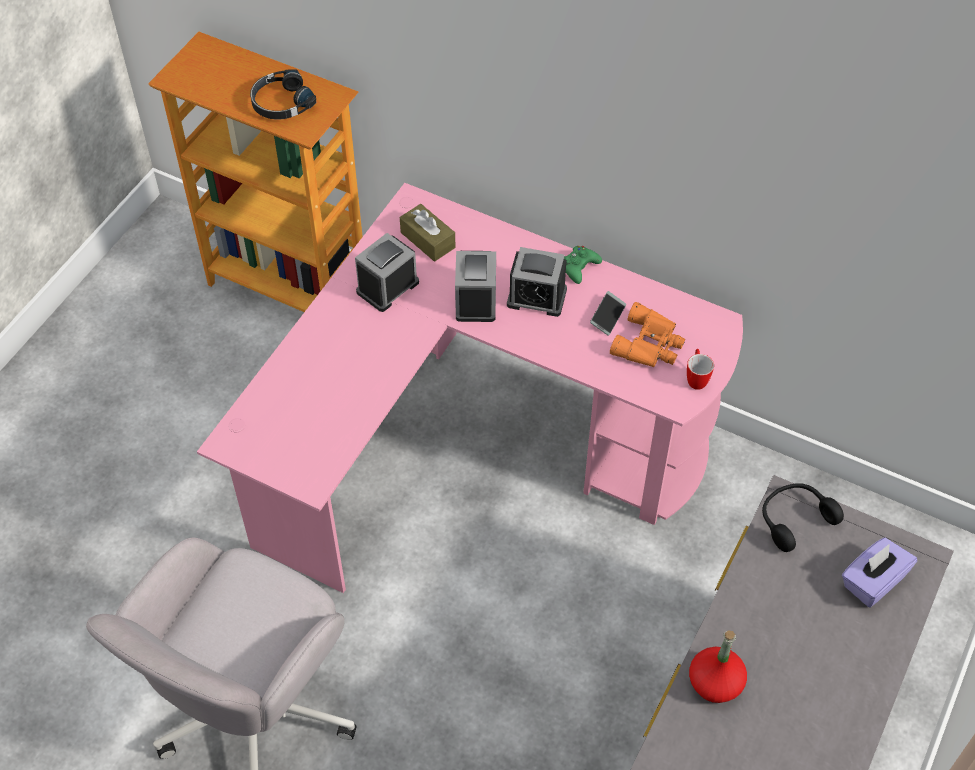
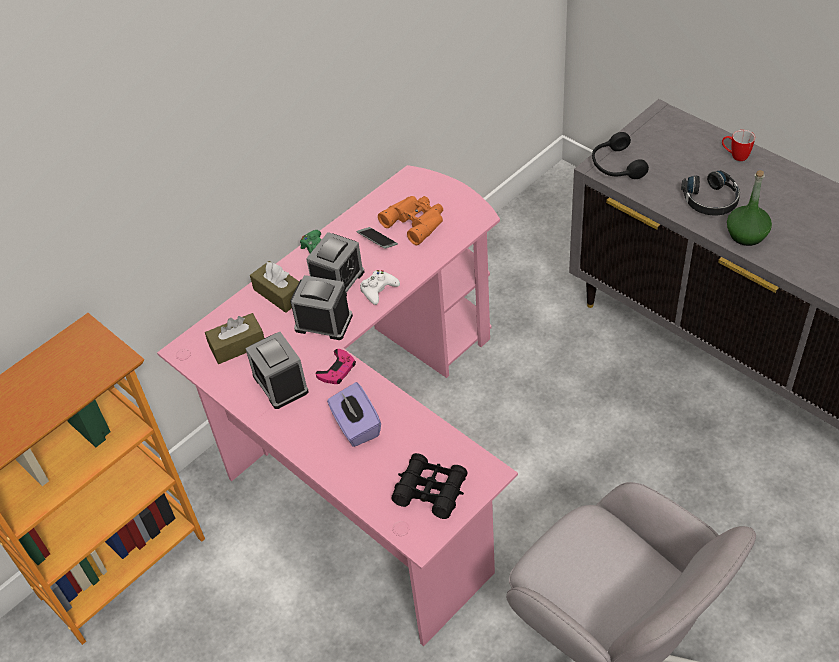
camera: 70 degrees left, 5 degrees down
black headphones [250,69,316,120] -> black headphones moved to [681,170,740,215]
mug [687,349,714,390] -> mug moved to [722,130,755,161]
red bottle [689,630,747,703] -> green bottle [727,170,772,246]
purple tissue box [842,538,917,607] -> purple tissue box moved to [327,382,381,447]
none -> brown tissue box [250,261,299,313]
none -> pink game controller [316,349,356,384]
none -> white game controller [360,270,400,305]
none -> black binoculars [392,453,468,519]

